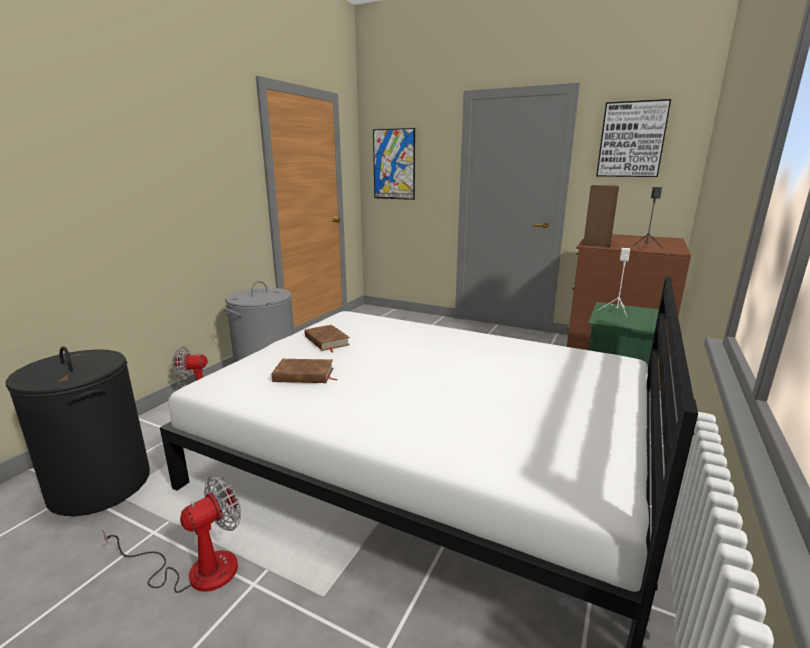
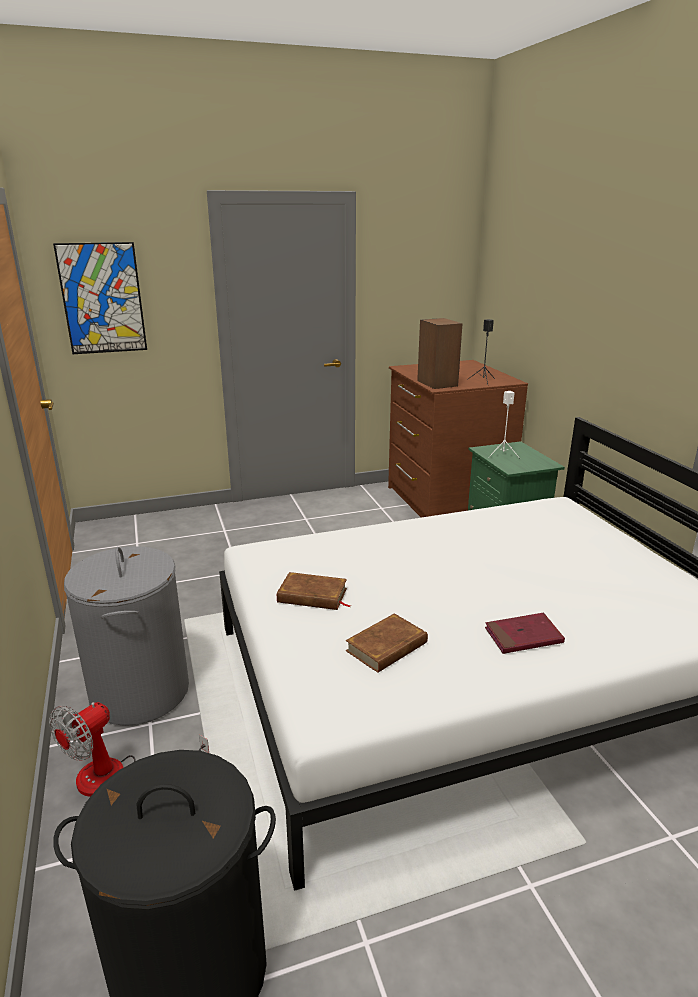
camera: 45 degrees left, 5 degrees up
fan [102,475,241,593] -> none
picture [596,99,671,177] -> none
none -> red book [485,613,565,654]

